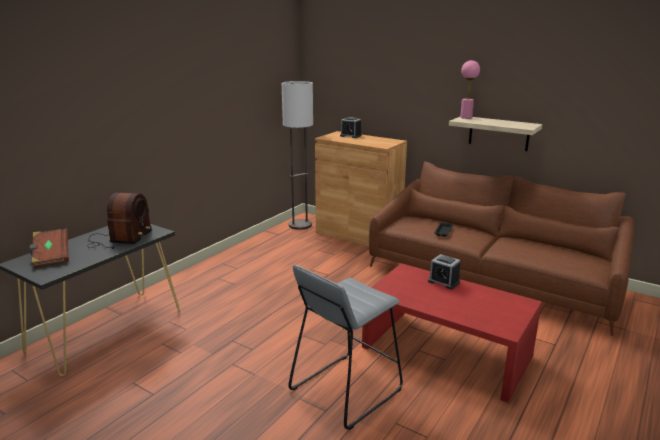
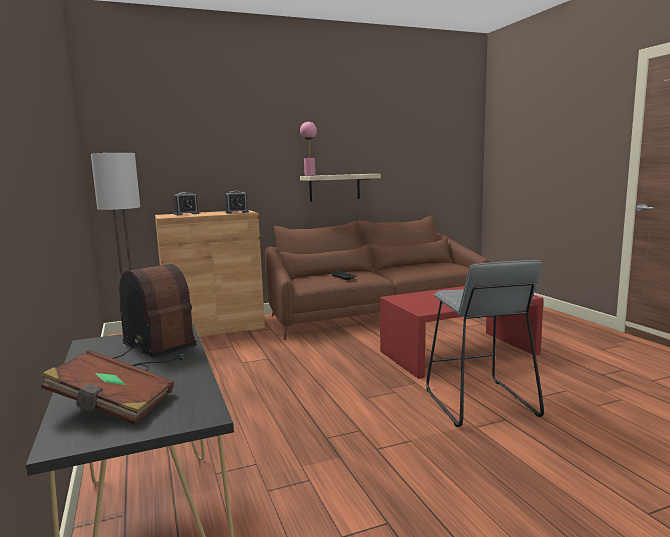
camera: 55 degrees left, 10 degrees down
alarm clock [428,254,461,289] -> alarm clock moved to [225,191,249,214]

